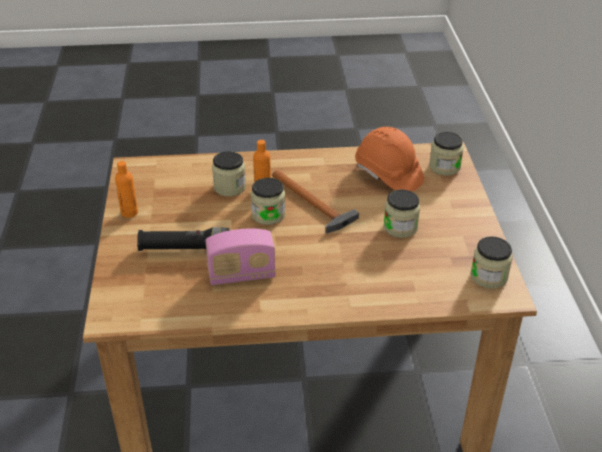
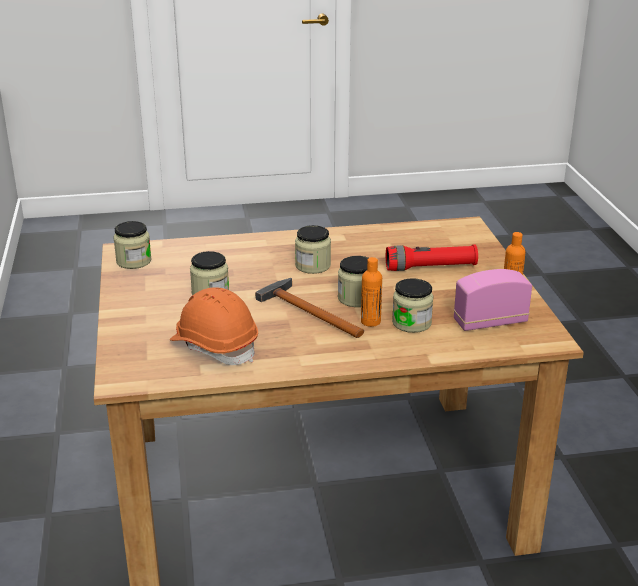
camera: 175 degrees right, 10 degrees down
black flashlight [137,227,230,251] -> red flashlight [386,244,478,271]
radio [206,228,276,285] -> radio moved to [454,269,532,331]
jar [429,132,464,176] -> jar moved to [295,225,331,274]

